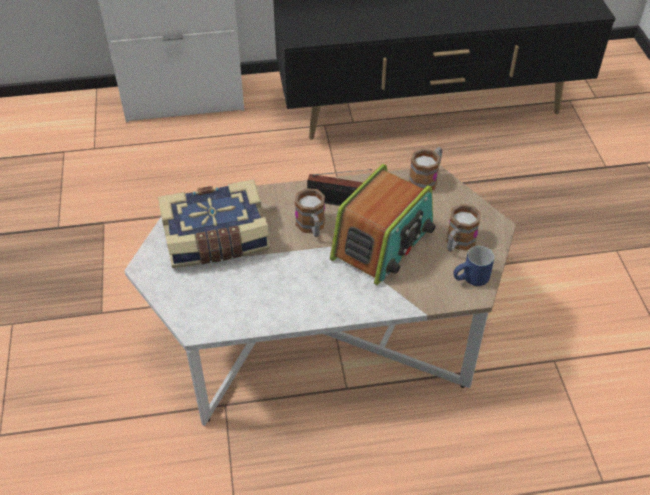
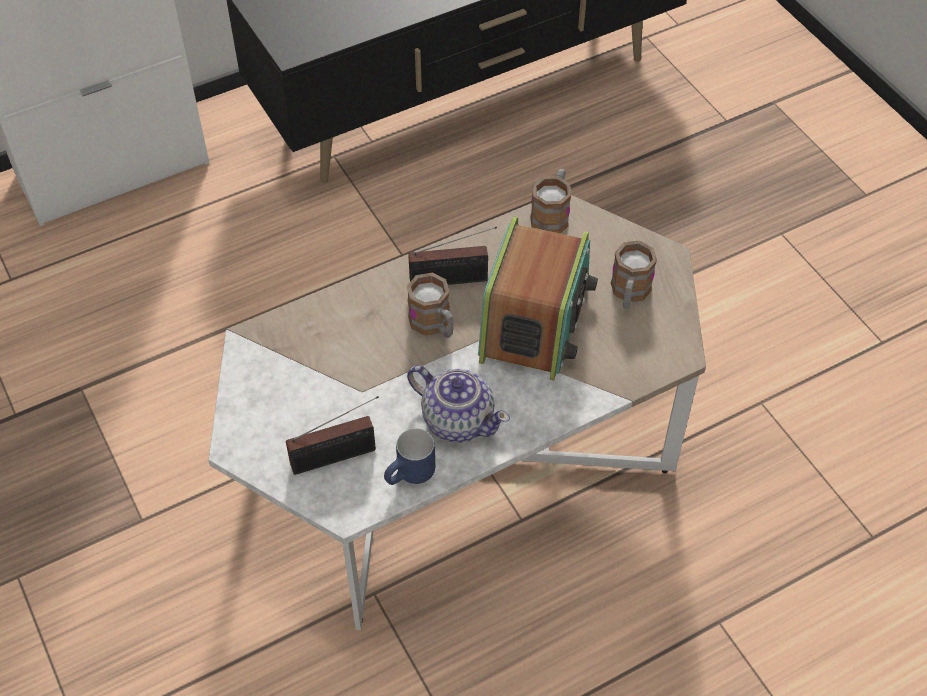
camera: 20 degrees left, 5 degrees up
book [158,179,270,268] -> none
blue mug [453,246,494,286] -> blue mug moved to [384,428,435,485]
none -> radio [286,396,379,475]
none -> teapot [407,365,510,443]

